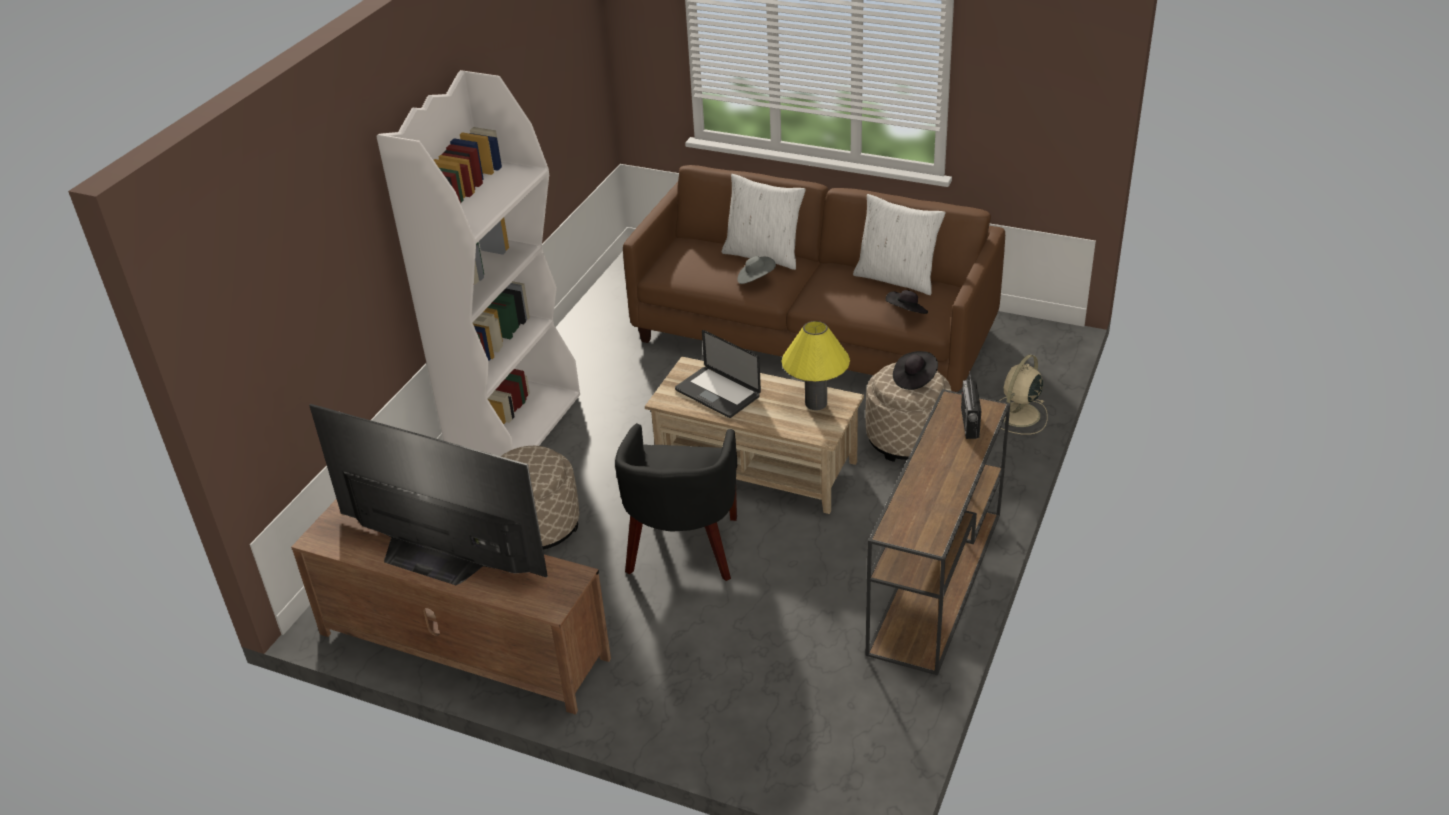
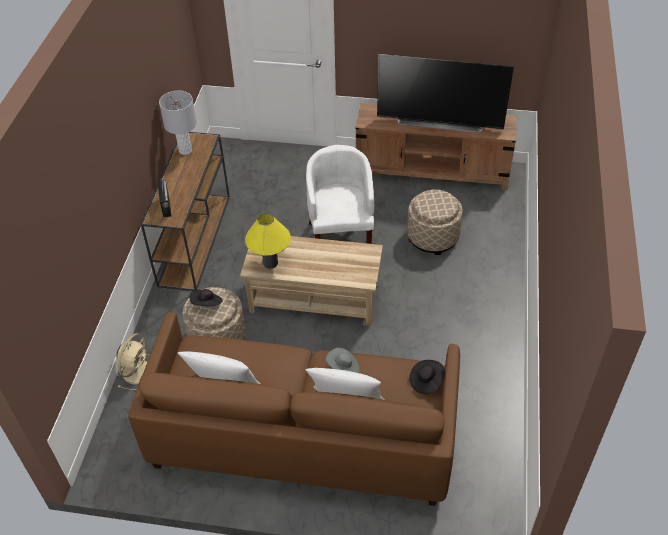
camera: 165 degrees right, 10 degrees up
white bookcase [376,70,580,456] -> none
black armchair [615,423,737,581] -> white armchair [306,145,374,244]
laptop [675,330,761,418] -> none
black hat [886,290,928,314] -> black hat moved to [409,360,445,394]
none -> grey table lamp [159,90,197,155]

